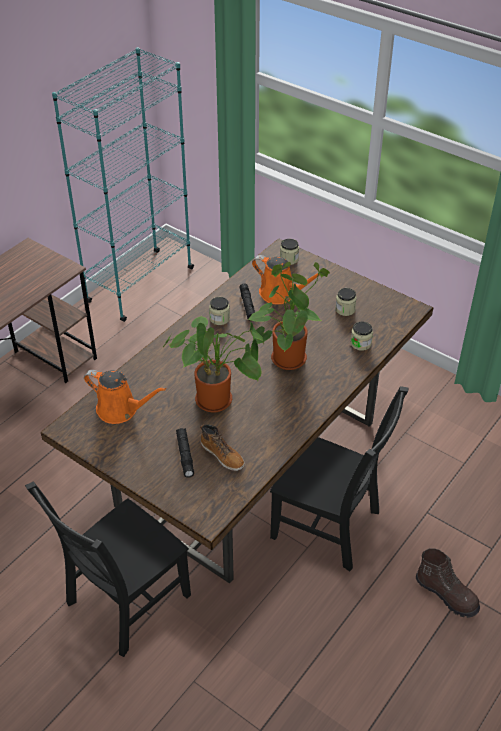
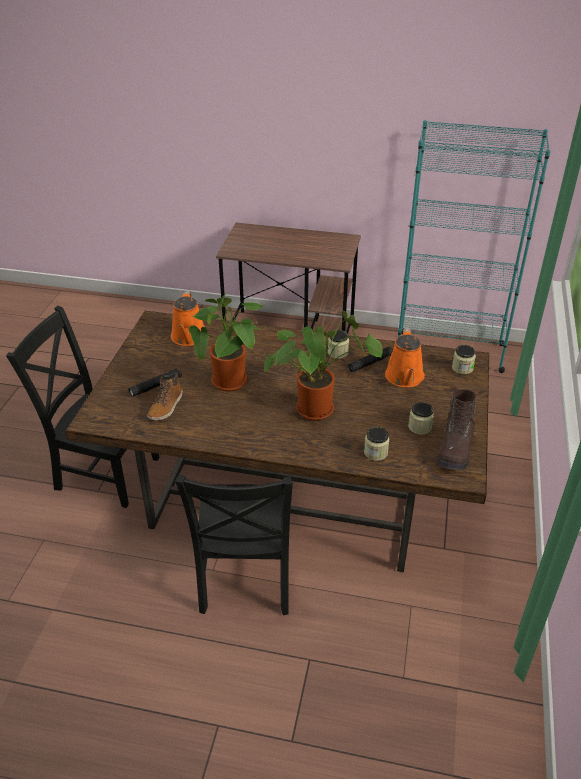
camera: 65 degrees right, 5 degrees down
brown boot [416,548,480,618] -> brown boot moved to [437,389,477,470]

